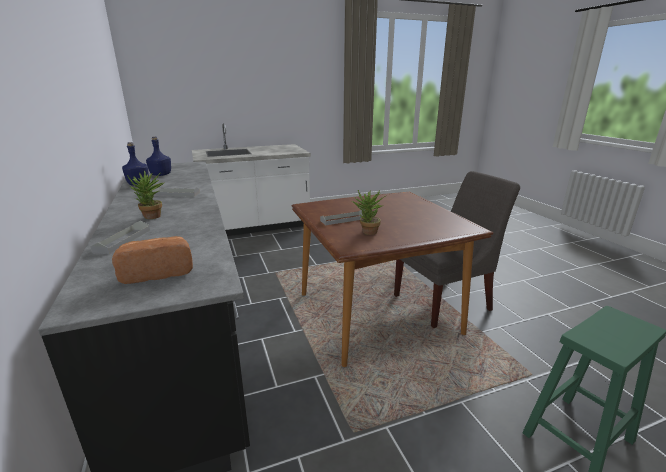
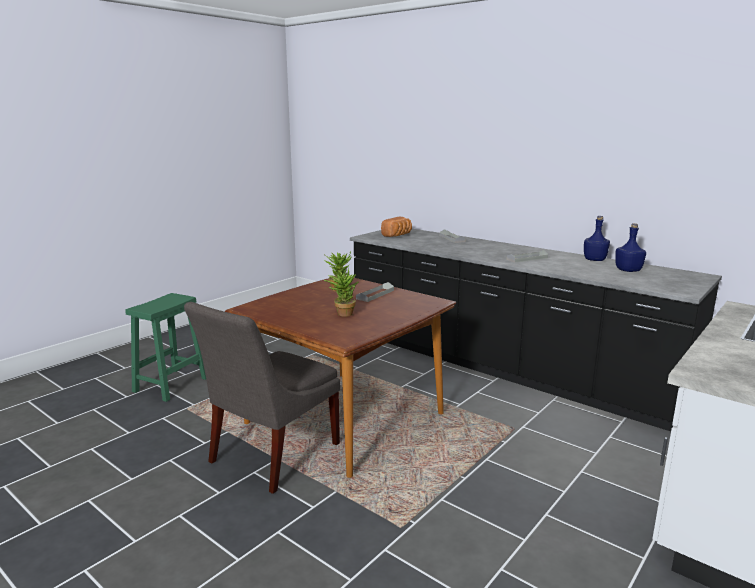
camera: 150 degrees right, 5 degrees down
potted plant [127,171,165,219] -> potted plant moved to [324,267,358,317]

